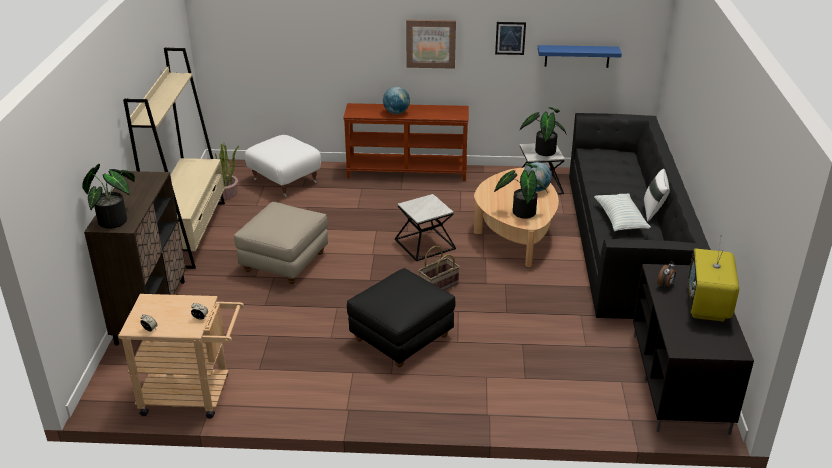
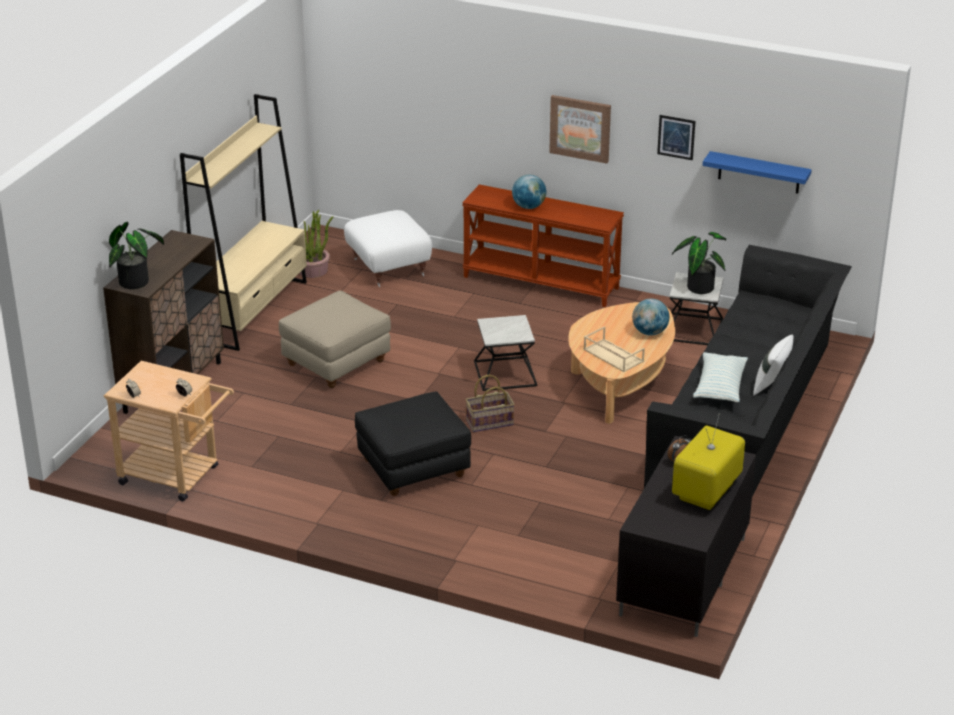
camera: 20 degrees right, 0 degrees up
potted plant [494,163,548,219] -> beige tray [584,326,645,372]

